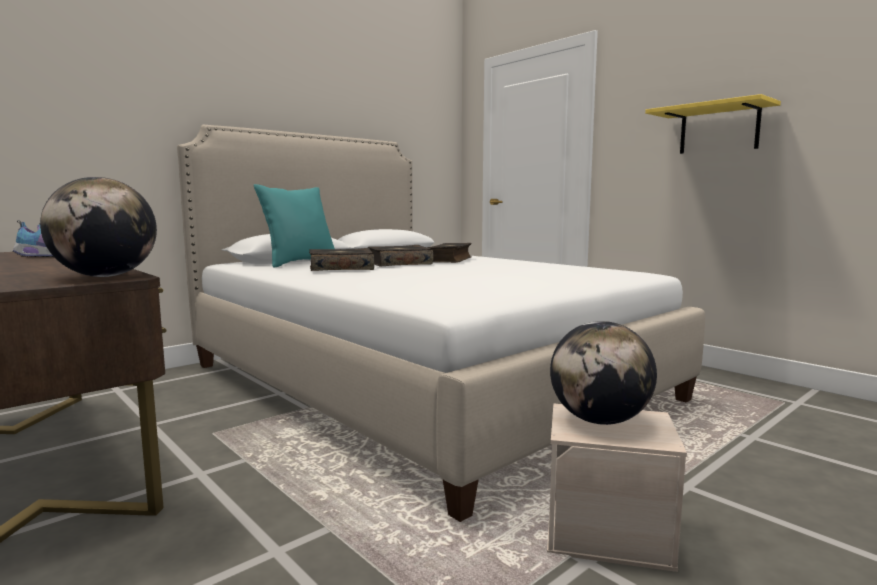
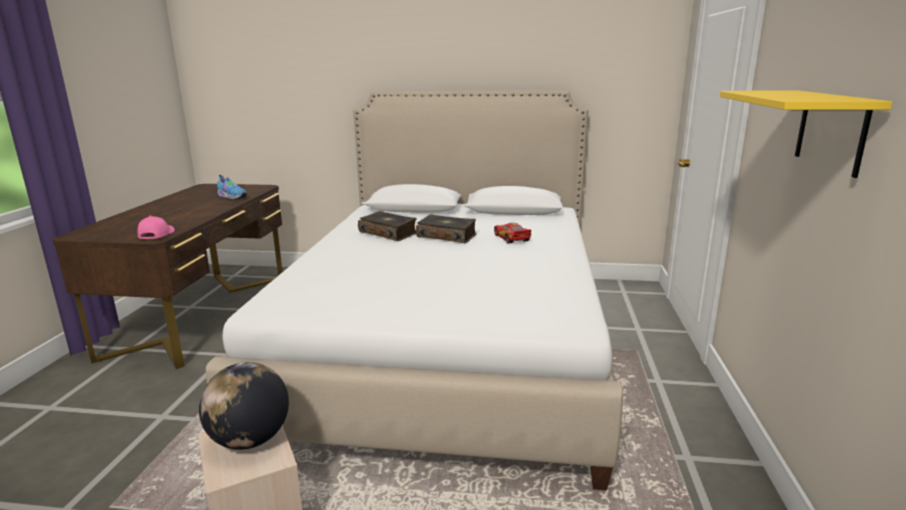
camera: 50 degrees right, 10 degrees up
globe [40,177,157,277] -> pink cap [138,215,175,239]
turquoise pillow [254,184,335,268] -> none
book [428,243,472,263] -> toy car [494,223,531,244]

